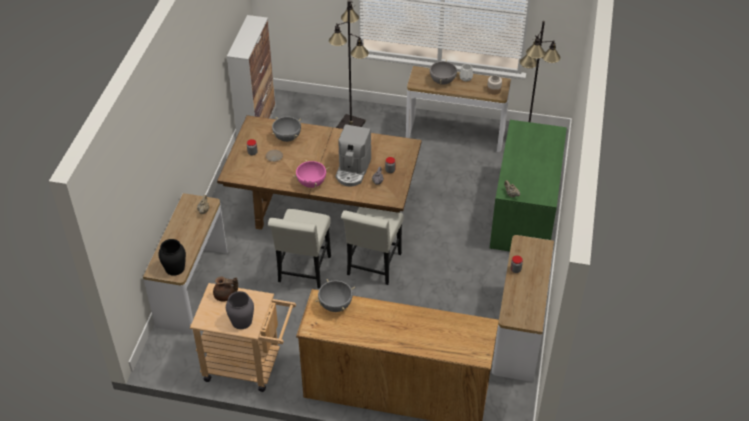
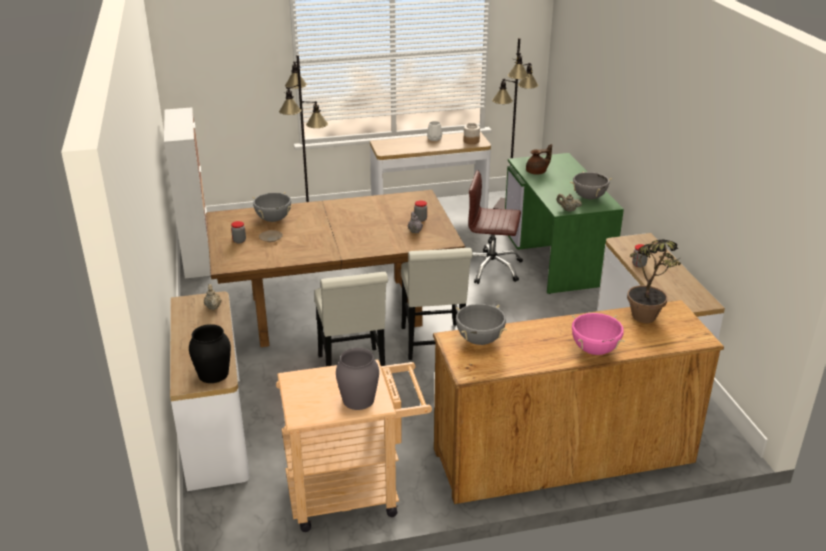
camera: 25 degrees left, 15 degrees down
brown teapot [213,276,238,301] -> brown teapot moved to [526,144,552,175]
pink cooking pot [293,160,329,188] -> pink cooking pot moved to [572,313,625,355]
coffee machine [336,124,371,186] -> none
grey cooking pot [427,60,460,85] -> grey cooking pot moved to [570,171,612,199]
none -> brown office chair [468,170,523,284]
none -> potted plant [627,239,680,323]

